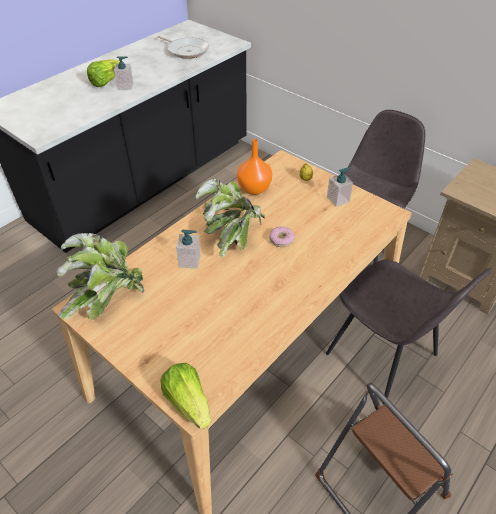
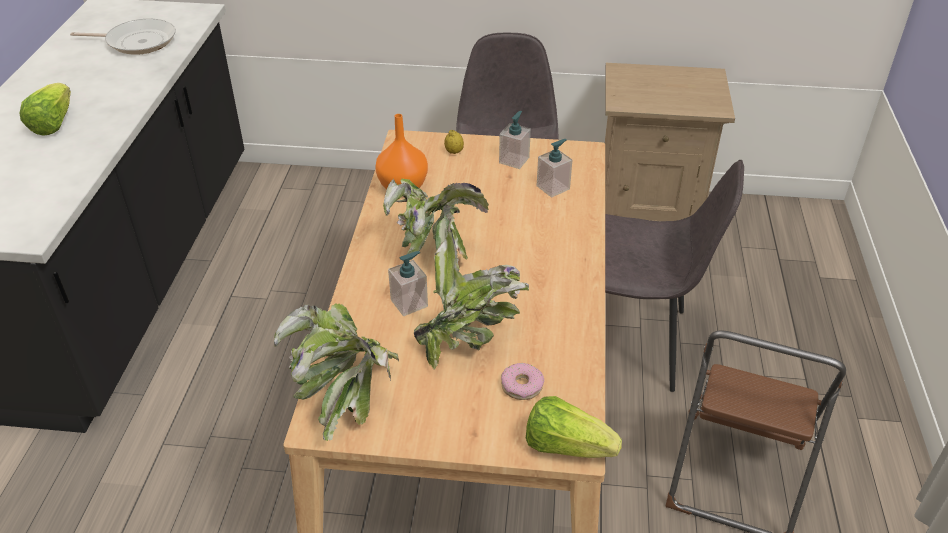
camera: 35 degrees left, 5 degrees down
soap dispenser [114,56,133,90] -> soap dispenser moved to [537,139,572,197]
donut [269,226,295,247] -> donut moved to [501,363,544,400]
none -> potted plant [414,228,529,370]

